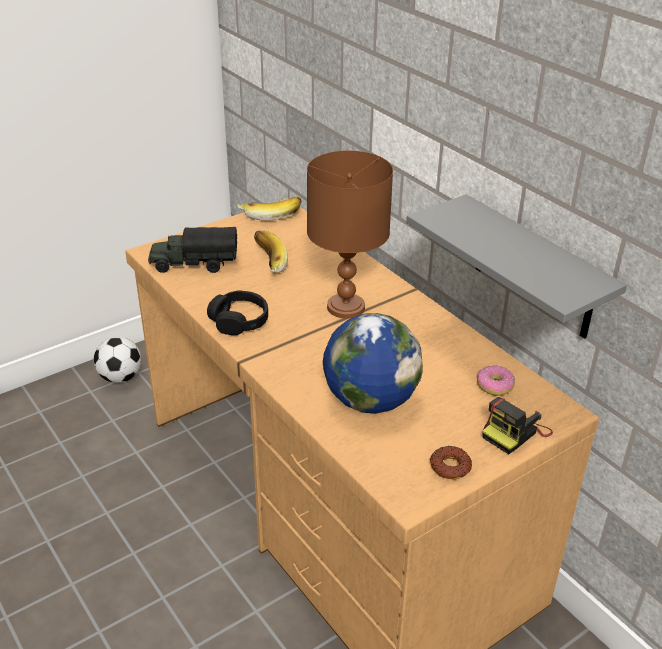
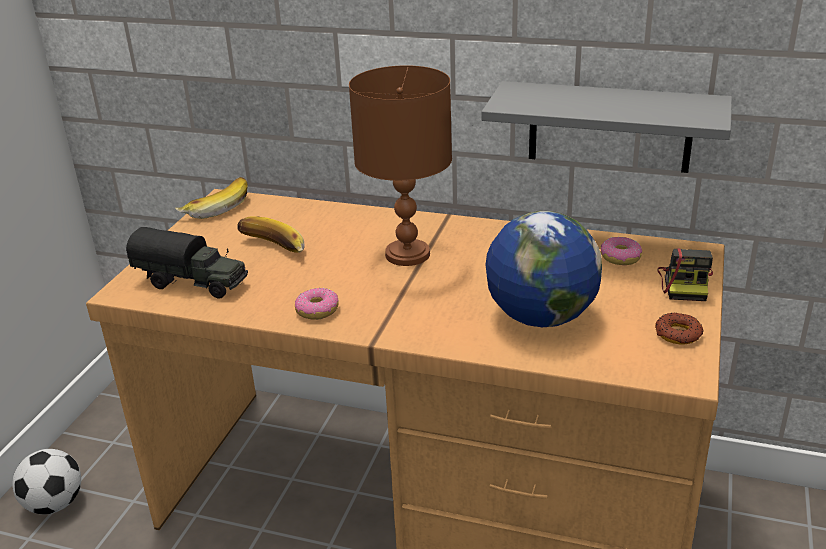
camera: 35 degrees left, 5 degrees down
toy truck [148,227,237,273] -> toy truck turned 120 degrees counterclockwise [126,227,248,299]
black headphones [207,291,268,335] -> donut [295,288,339,320]

